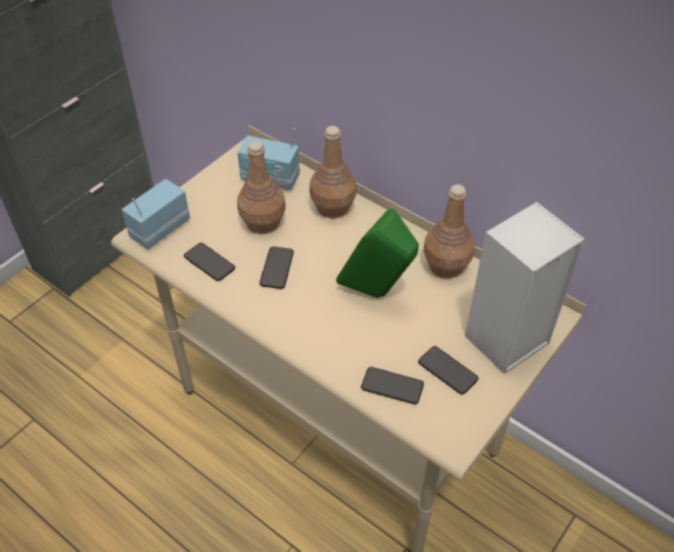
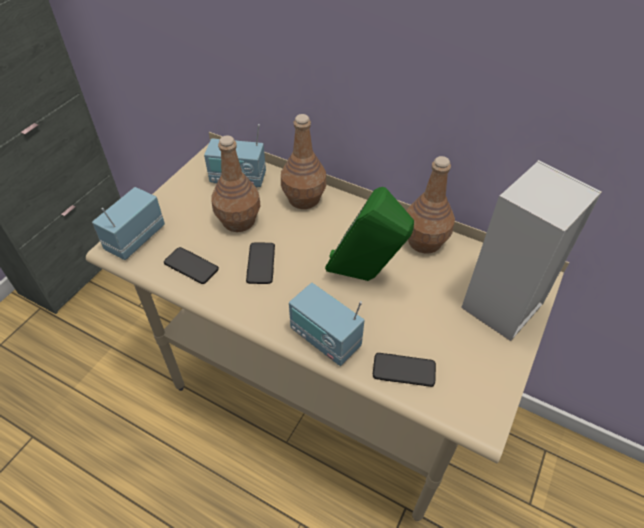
camera: 10 degrees left, 0 degrees up
phone [418,346,478,394] -> none
none -> radio [289,283,364,366]

